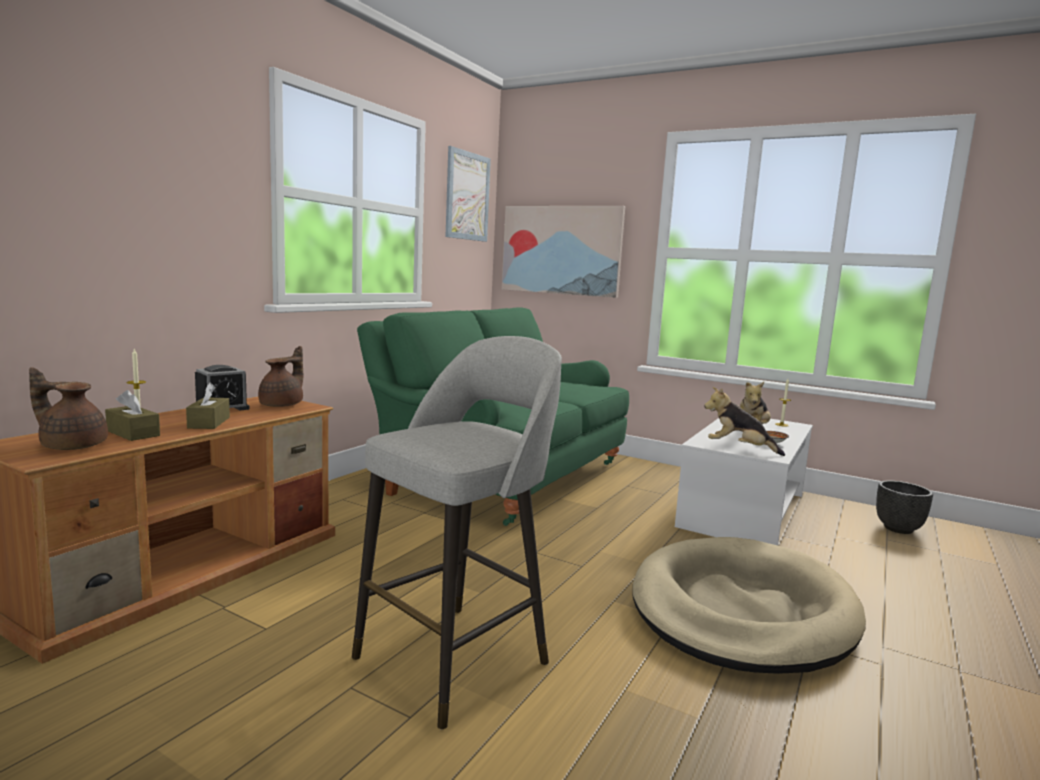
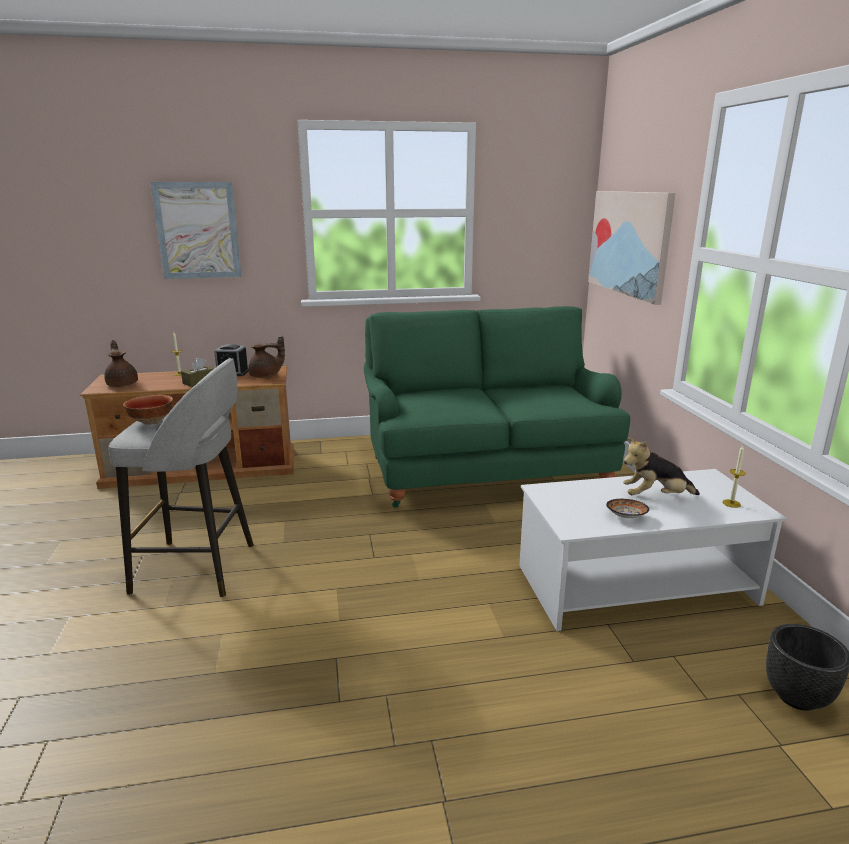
camera: 50 degrees right, 10 degrees up
brown tissue box [105,390,160,441] -> none
picture [445,146,491,242] -> picture moved to [150,182,242,279]
beige dog bed [633,537,866,674] -> none
plush toy [704,387,785,456] -> none
none -> bowl [123,395,173,425]

